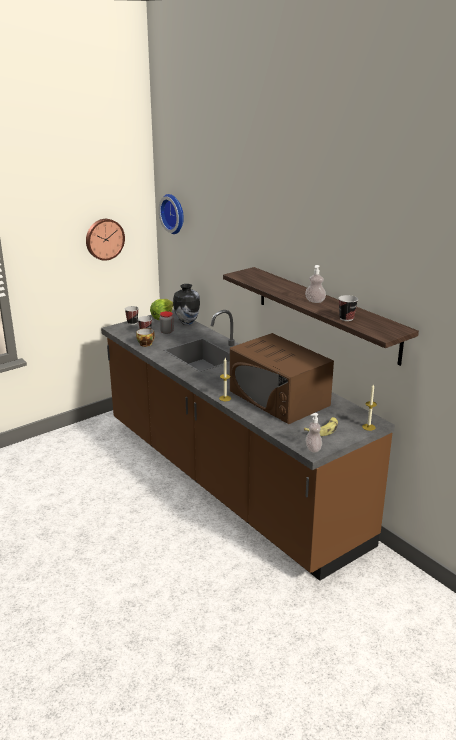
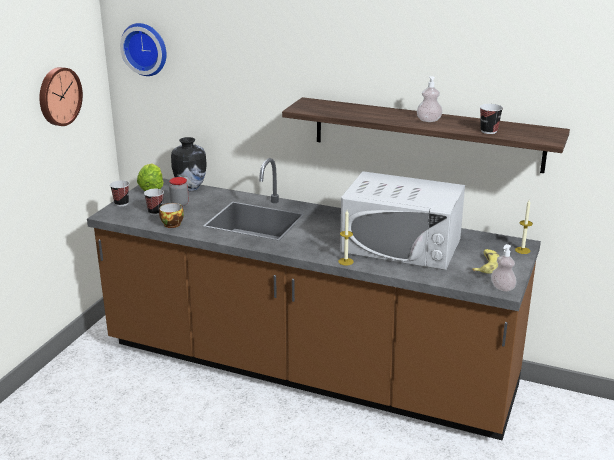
camera: 30 degrees left, 0 degrees up
brown microwave [230,333,334,424] -> white microwave [340,171,465,270]

